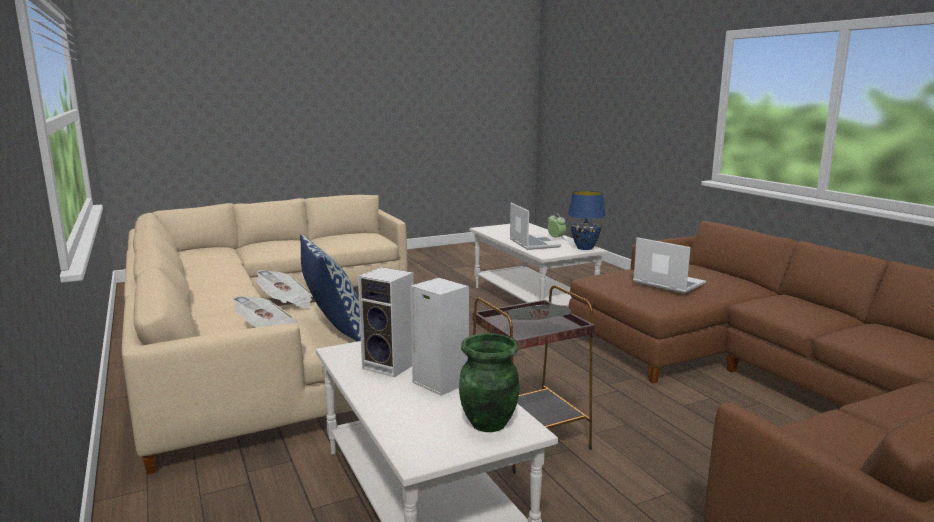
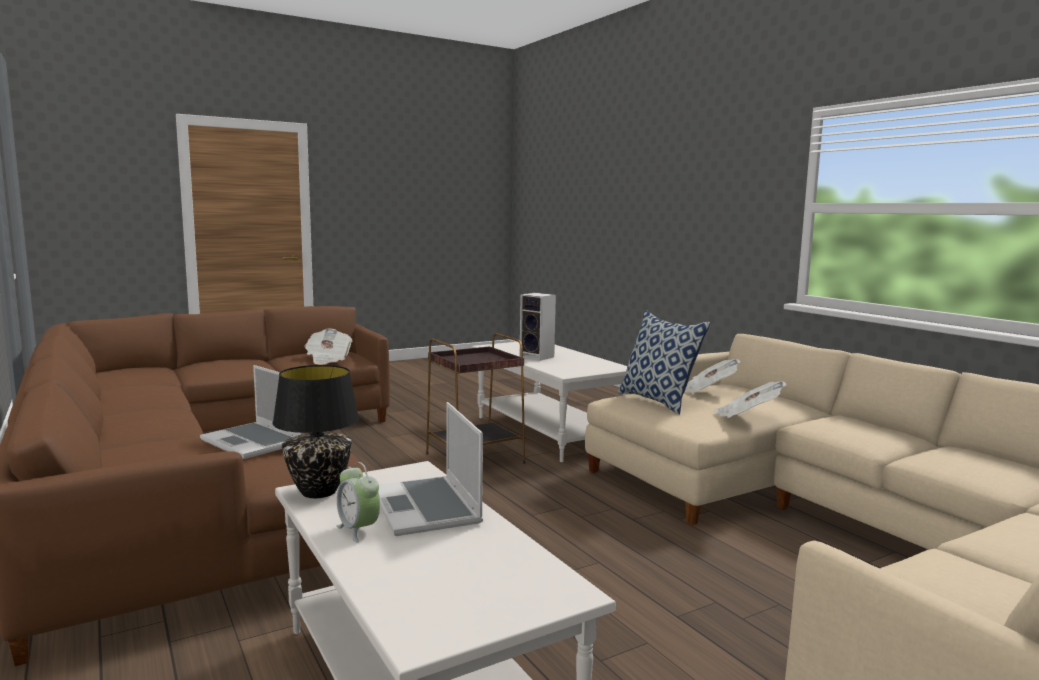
camera: 175 degrees right, 5 degrees down
speaker [358,267,414,377] -> none
green vase [459,333,519,432] -> none
newspaper [504,304,572,320] -> newspaper moved to [305,329,352,365]
blue table lamp [568,191,606,250] -> black table lamp [272,365,359,498]

